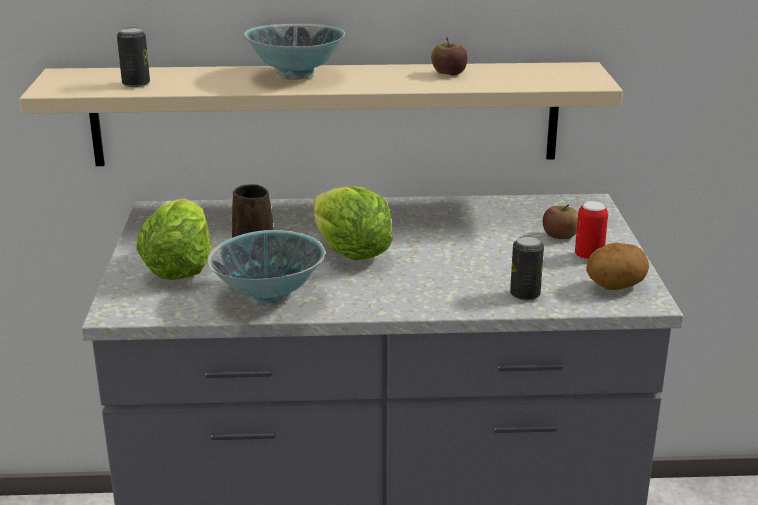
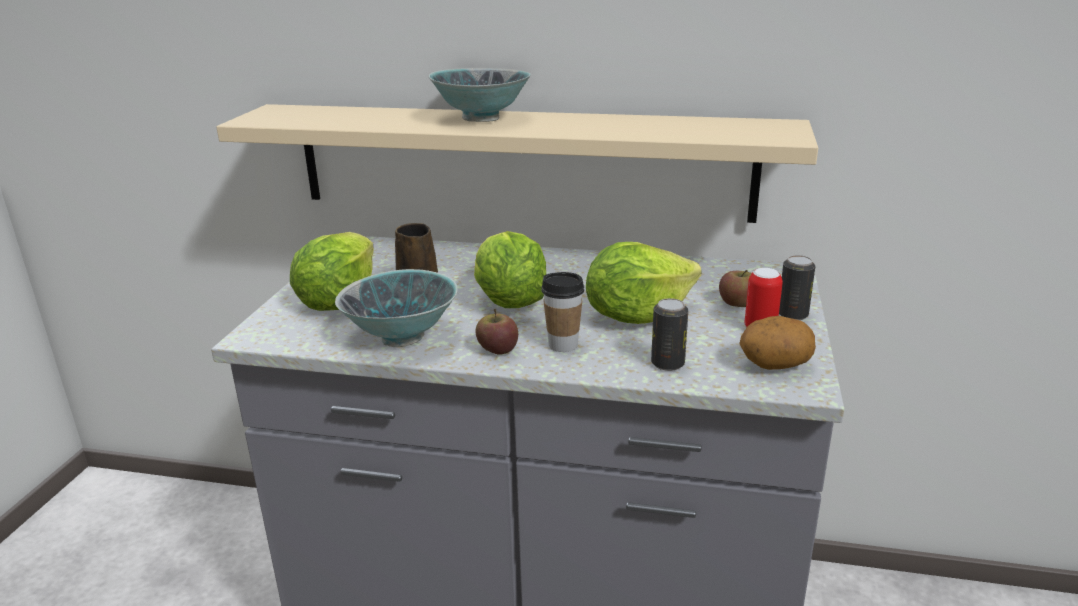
camera: 15 degrees right, 0 degrees up
can [117,27,150,87] -> can moved to [779,255,815,320]
apple [431,38,468,75] -> apple moved to [475,309,518,355]
none -> cup [541,272,584,352]
none -> lettuce [586,242,701,324]

